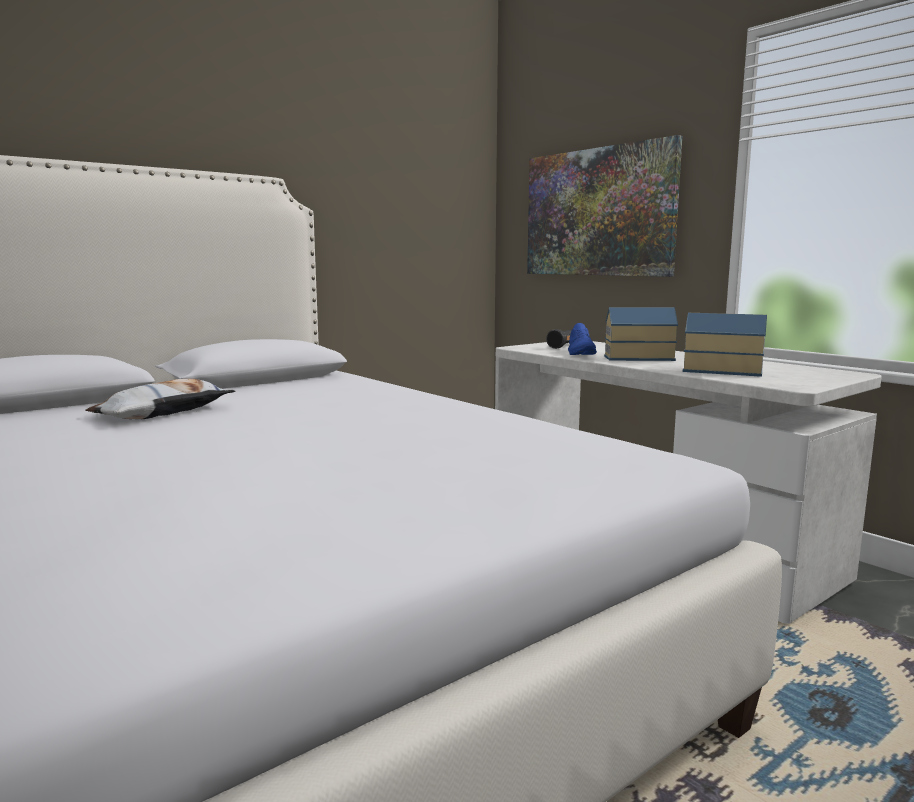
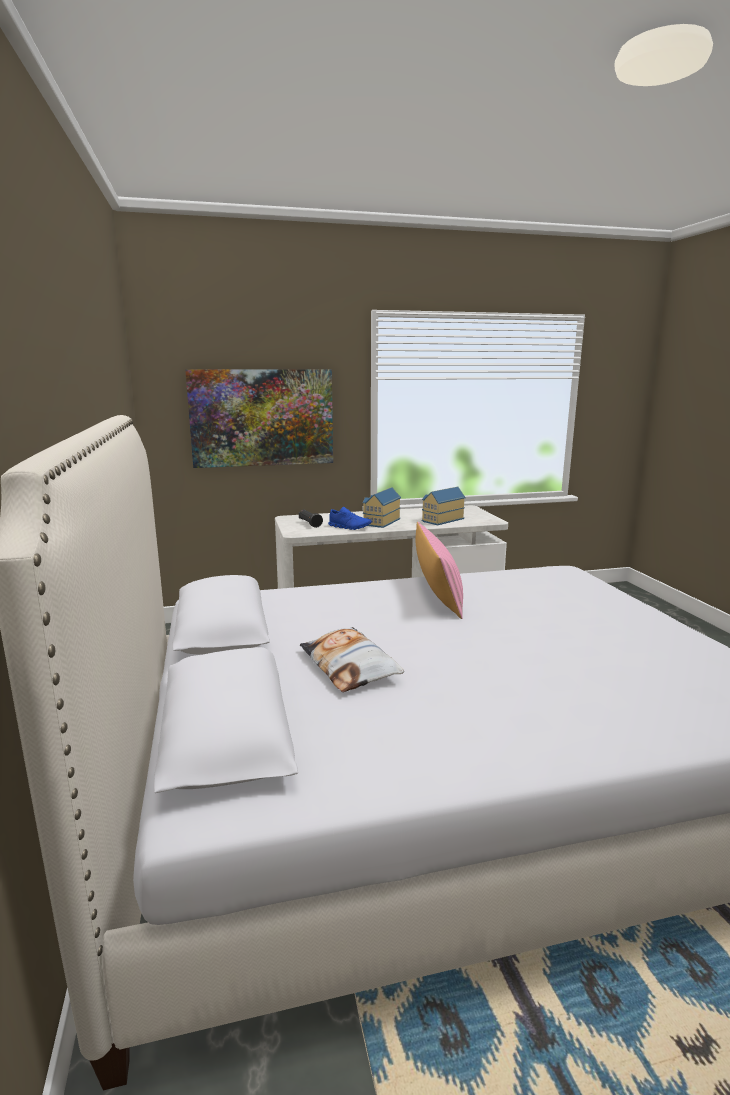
camera: 65 degrees left, 5 degrees up
none -> pink pillow [416,522,463,619]

